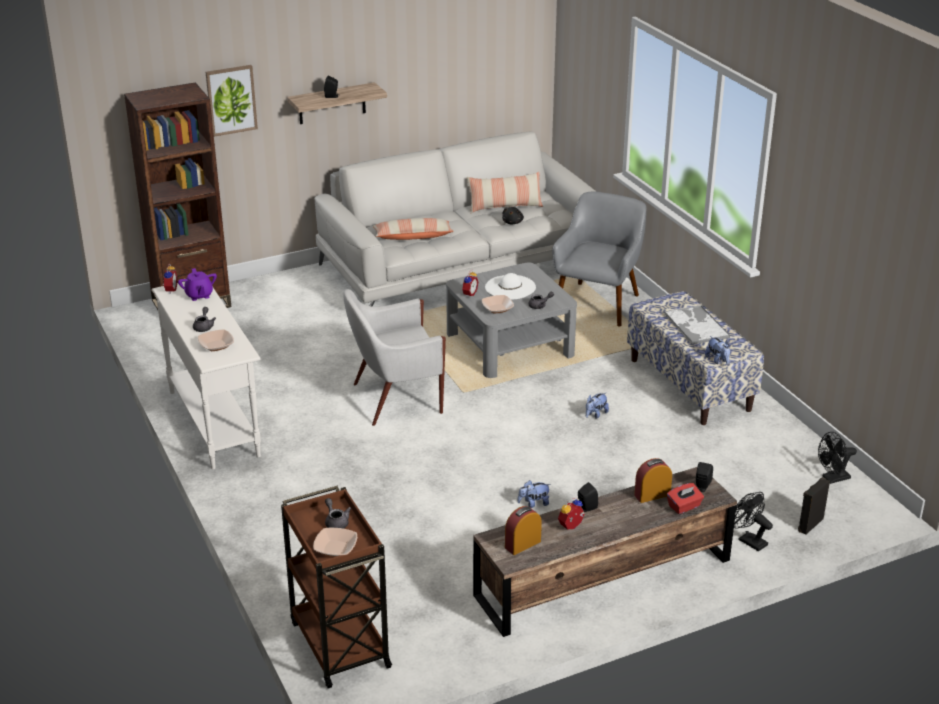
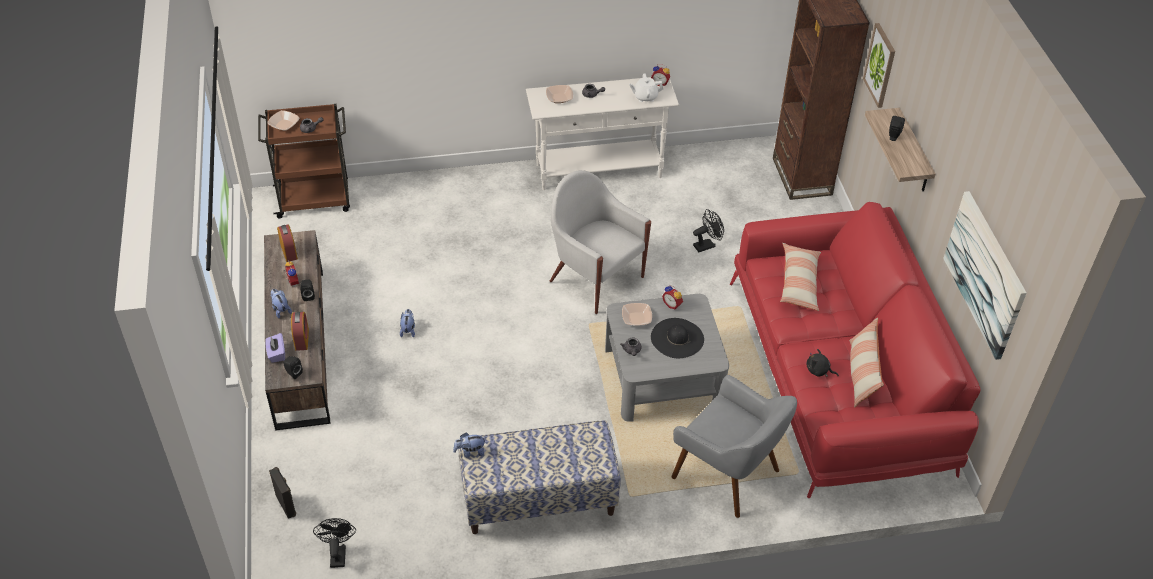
camera: 105 degrees right, 15 degrees up
purple teapot [178,268,217,301] -> white teapot [629,73,663,102]
white sofa [314,132,597,306] -> red sofa [730,202,981,498]
white armchair [343,289,446,426] -> white armchair turned 45 degrees counterclockwise [550,170,651,314]
white hat [485,273,536,300] -> black hat [651,318,704,358]
plush toy [586,393,609,419] -> plush toy moved to [270,289,292,318]
tray [664,305,730,345] -> none
red tissue box [667,483,704,514] -> purple tissue box [265,333,285,363]
black fan [734,492,773,552] -> black fan moved to [693,209,724,252]
none -> picture [943,191,1027,360]

